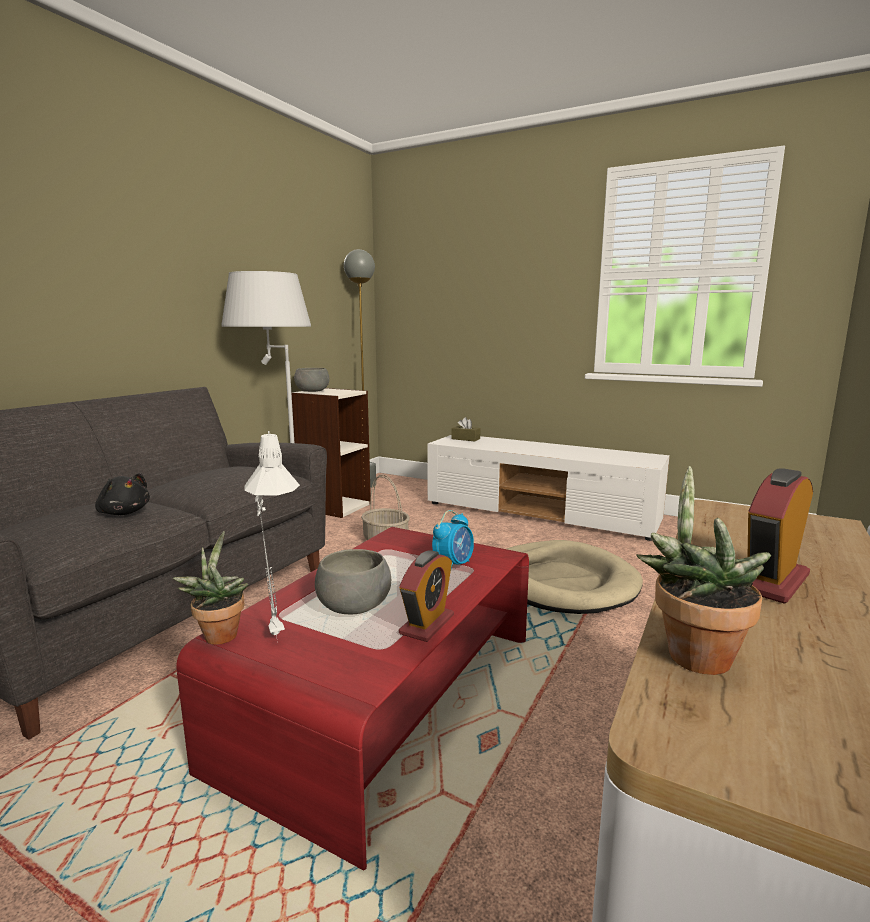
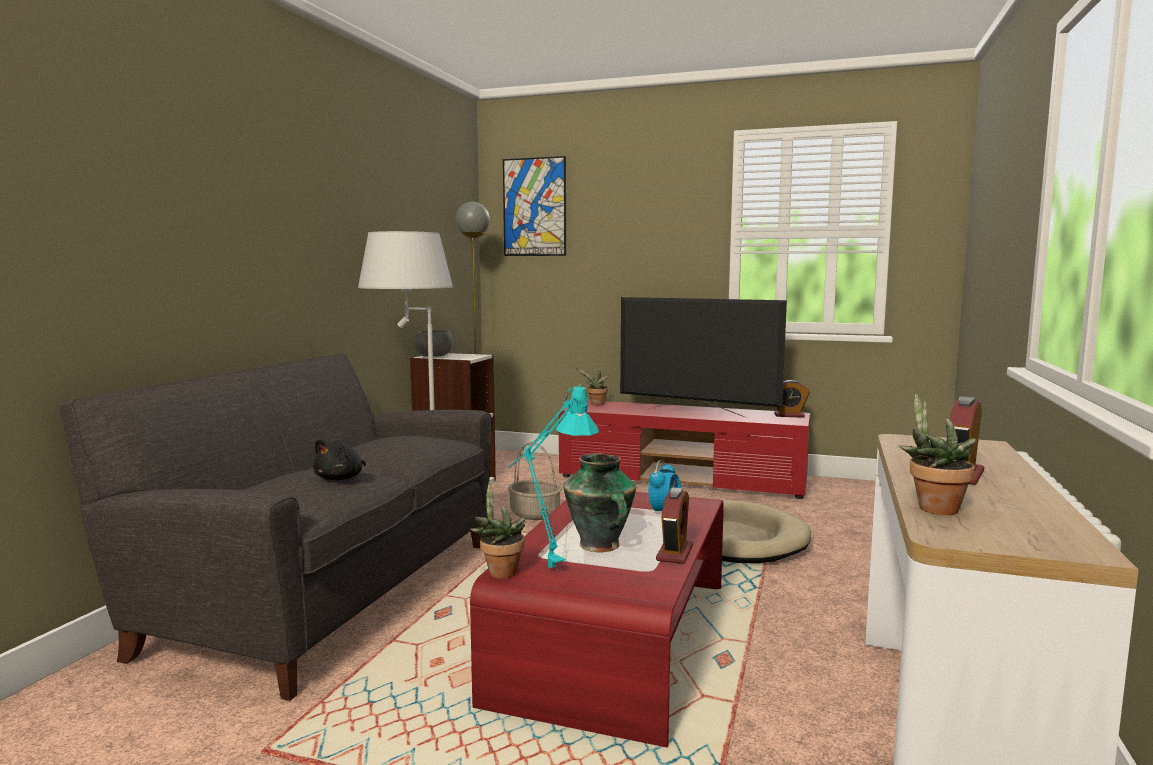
camera: 10 degrees left, 5 degrees down
black plush toy [95,473,150,515] -> black plush toy turned 90 degrees clockwise [313,439,366,480]
white table lamp [244,431,300,636] -> turquoise table lamp [509,384,599,570]
grey bowl [315,549,391,614] -> vase [563,453,636,552]
white tv stand [427,435,670,541] -> red tv stand [559,400,810,499]
brown tissue box [451,417,480,441] -> potted plant [576,368,610,405]
none -> picture [503,156,566,256]
none -> television [620,297,787,418]
none -> alarm clock [774,380,810,418]

